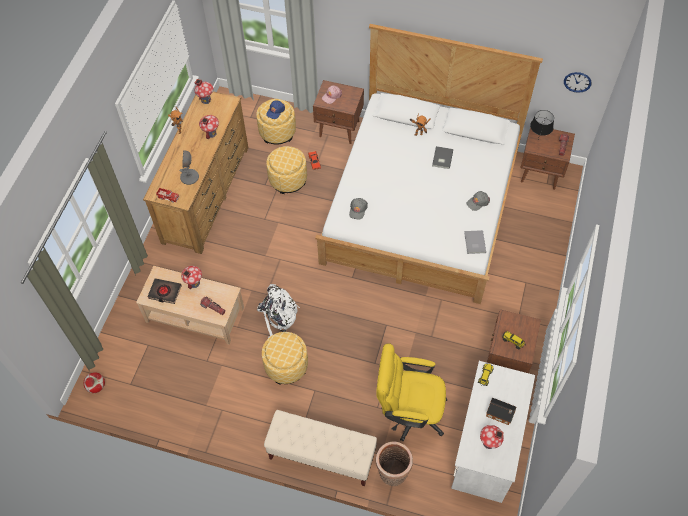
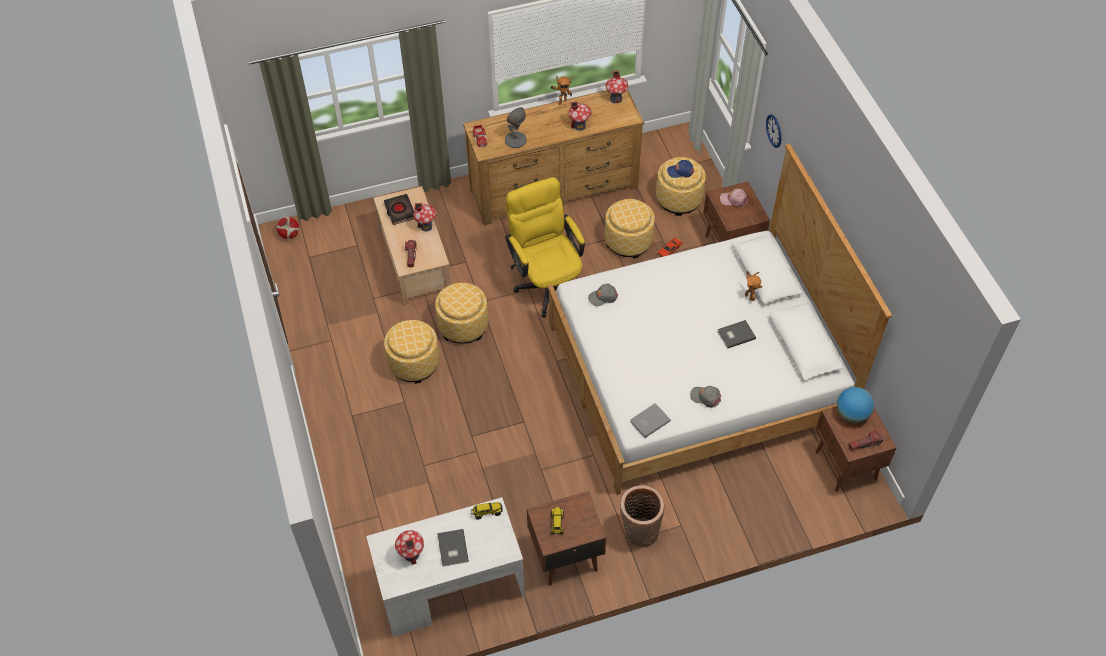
camera: 55 degrees right, 5 degrees down
white backpack [257,284,300,338] -> ottoman [435,283,488,344]
beige bench [264,410,377,486] -> none
yellow office chair [376,343,447,442] -> yellow office chair moved to [505,177,585,318]
basket [376,441,413,486] -> basket moved to [620,485,665,547]
toy house [486,398,516,425] -> grey book [437,529,469,567]
black table lamp [530,110,554,139] -> globe [837,387,874,423]
wall clock [564,72,592,93] -> wall clock moved to [766,115,782,148]

